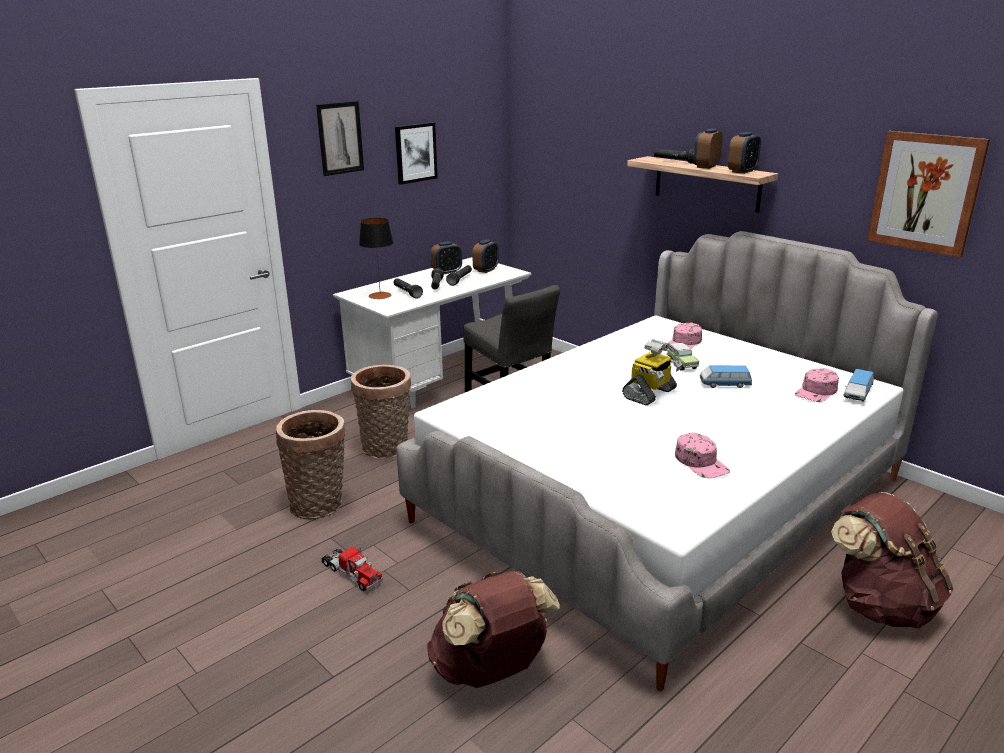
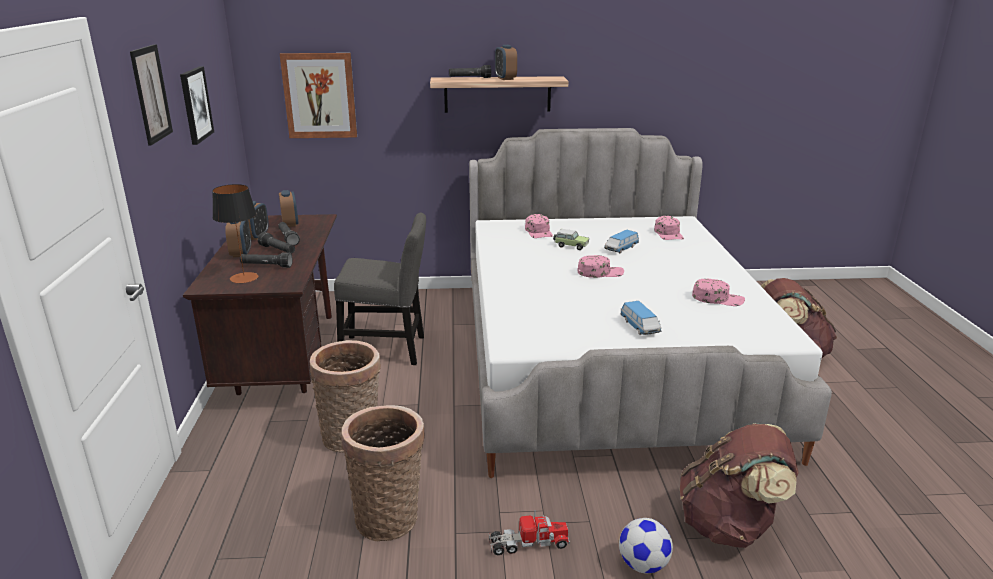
camera: 50 degrees left, 0 degrees up
white desk [333,257,531,409] -> brown desk [183,214,337,395]
toy robot [622,340,682,405] -> pink cap [578,255,624,278]
alarm clock [728,132,761,174] -> alarm clock moved to [225,220,251,257]
toy car [844,369,874,402] -> toy car moved to [620,301,662,335]
picture [867,131,990,257] -> picture moved to [280,53,357,138]
none -> football [619,518,673,573]

